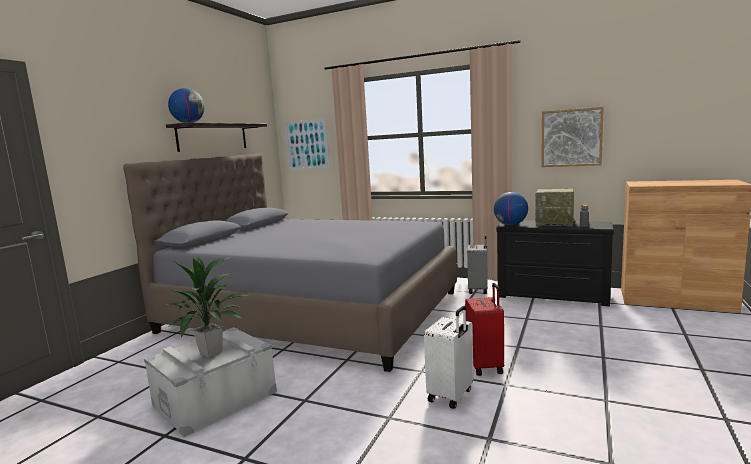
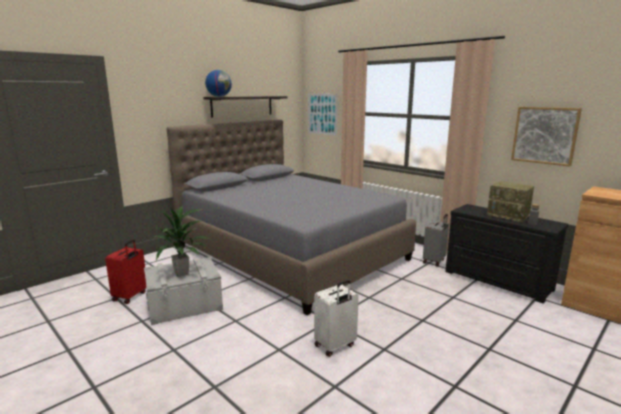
camera: 20 degrees right, 5 degrees up
red suitcase [465,283,504,376] -> red suitcase moved to [105,239,147,304]
globe [494,192,528,225] -> none

